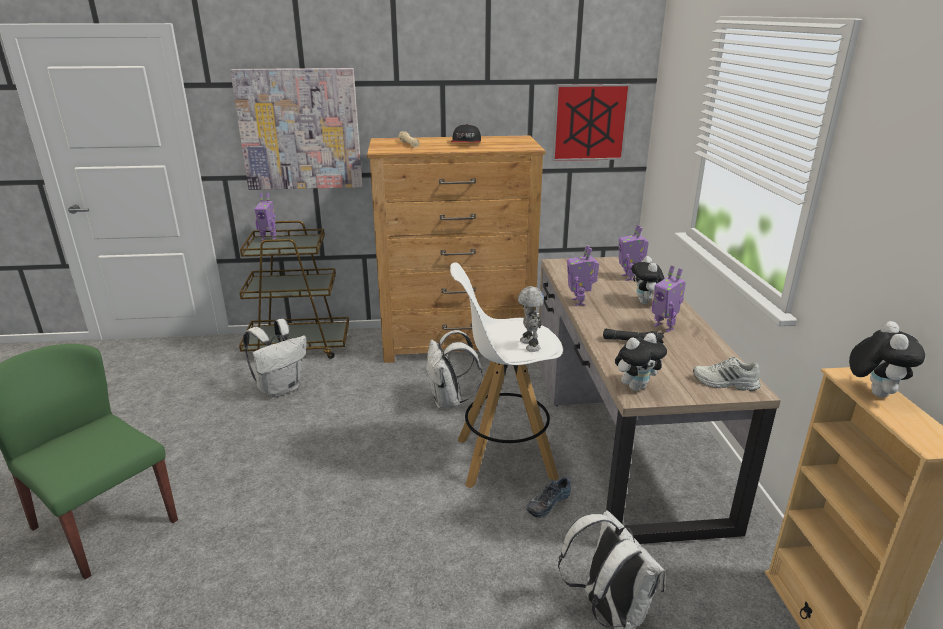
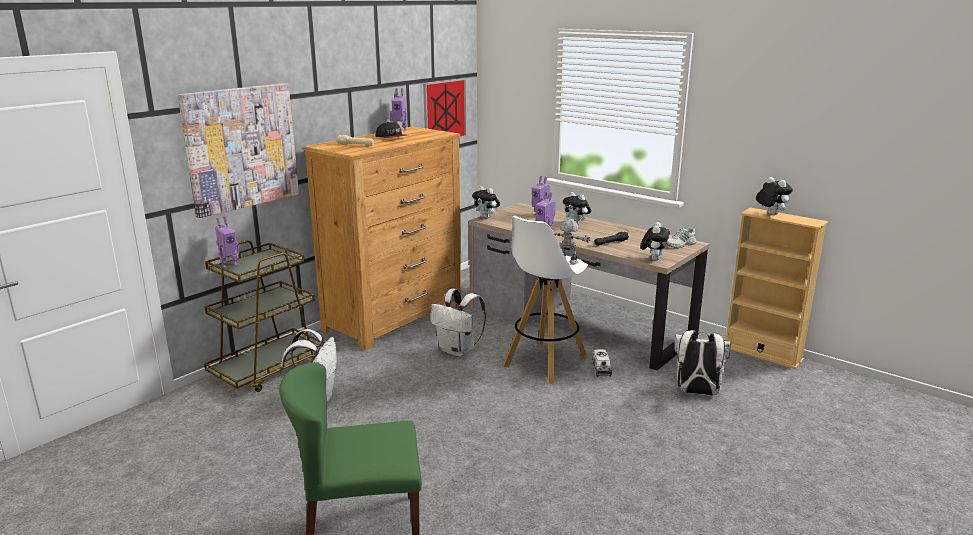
camera: 45 degrees left, 5 degrees down
shoe [527,477,571,518] -> toy truck [592,349,612,377]
toy robot [652,265,686,332] -> toy robot moved to [391,88,407,131]
none -> plush toy [472,186,500,219]

